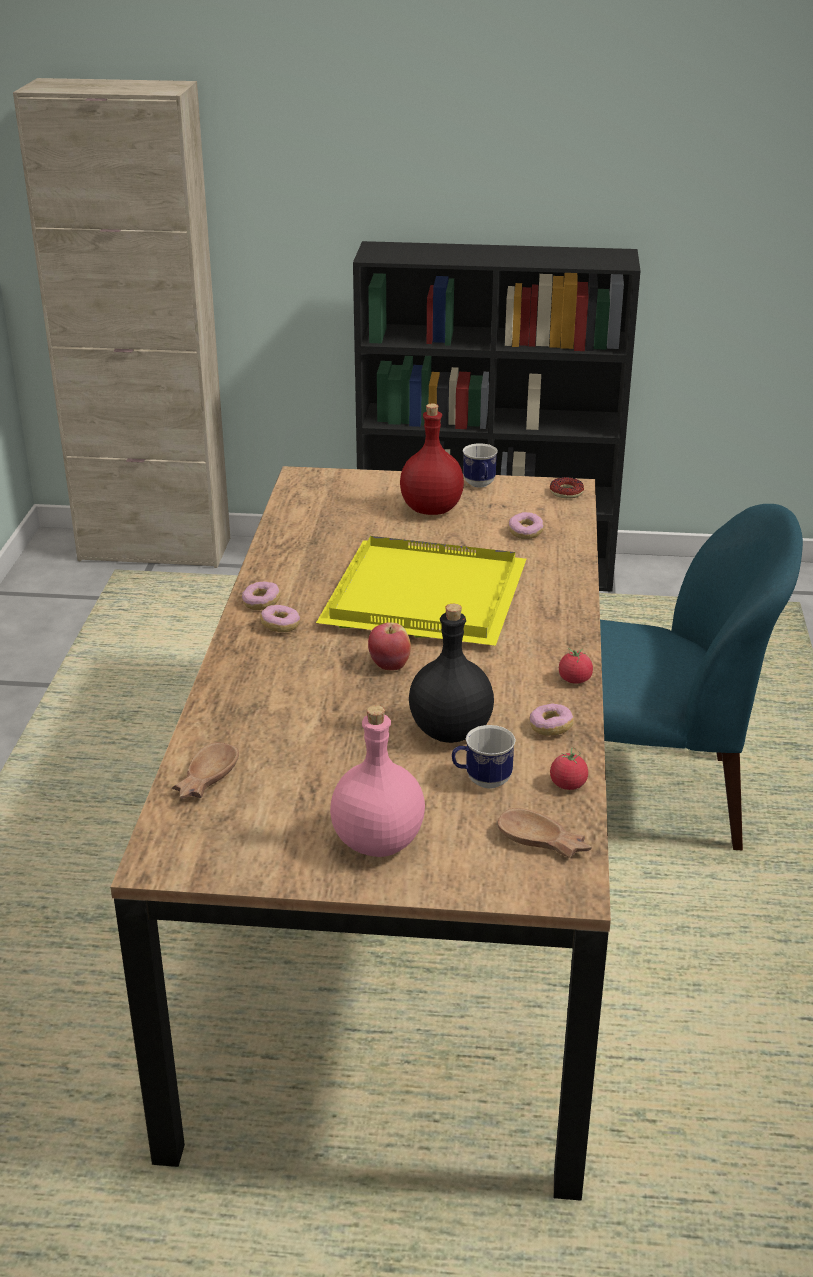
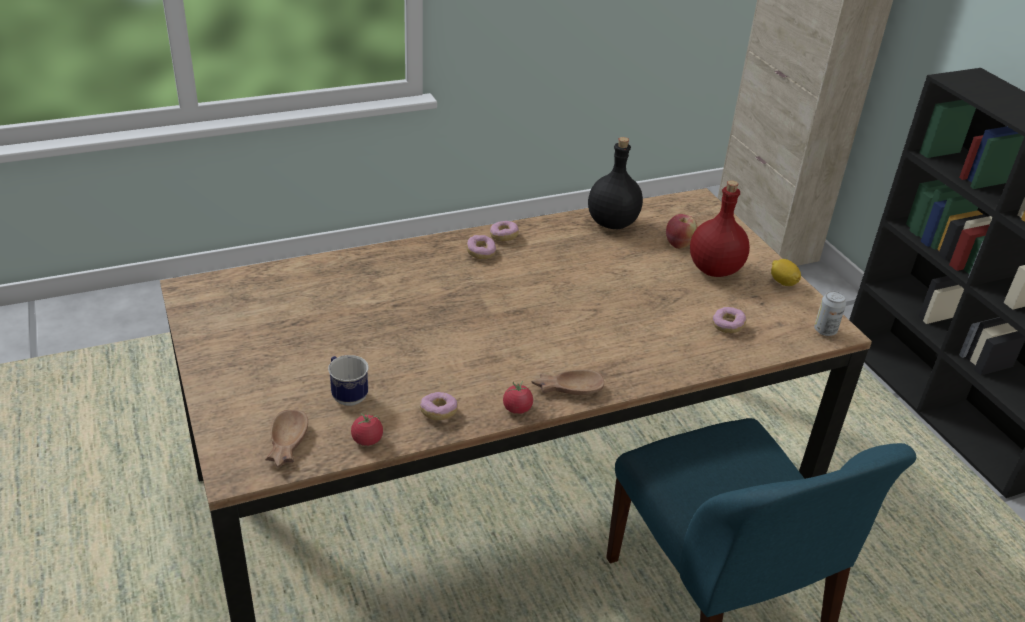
camera: 60 degrees right, 5 degrees up
brown bowl [172,742,239,799] -> brown bowl moved to [531,369,604,395]
yellow tray [316,536,526,646] -> none
pink bottle [330,705,425,857] -> none
apple [368,622,411,670] -> apple moved to [666,214,697,249]
black bottle [409,604,494,743] -> black bottle moved to [588,137,643,229]
mug [463,443,498,488] -> lemon [771,259,801,286]
donut [550,477,584,499] -> can [814,291,846,336]

